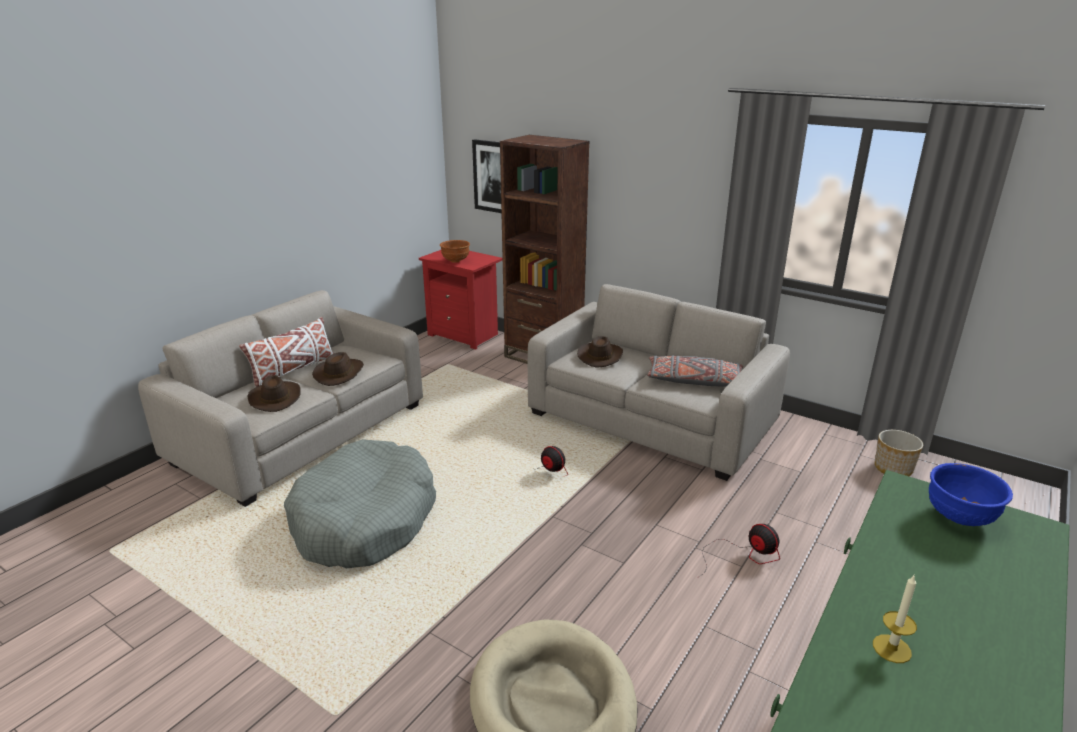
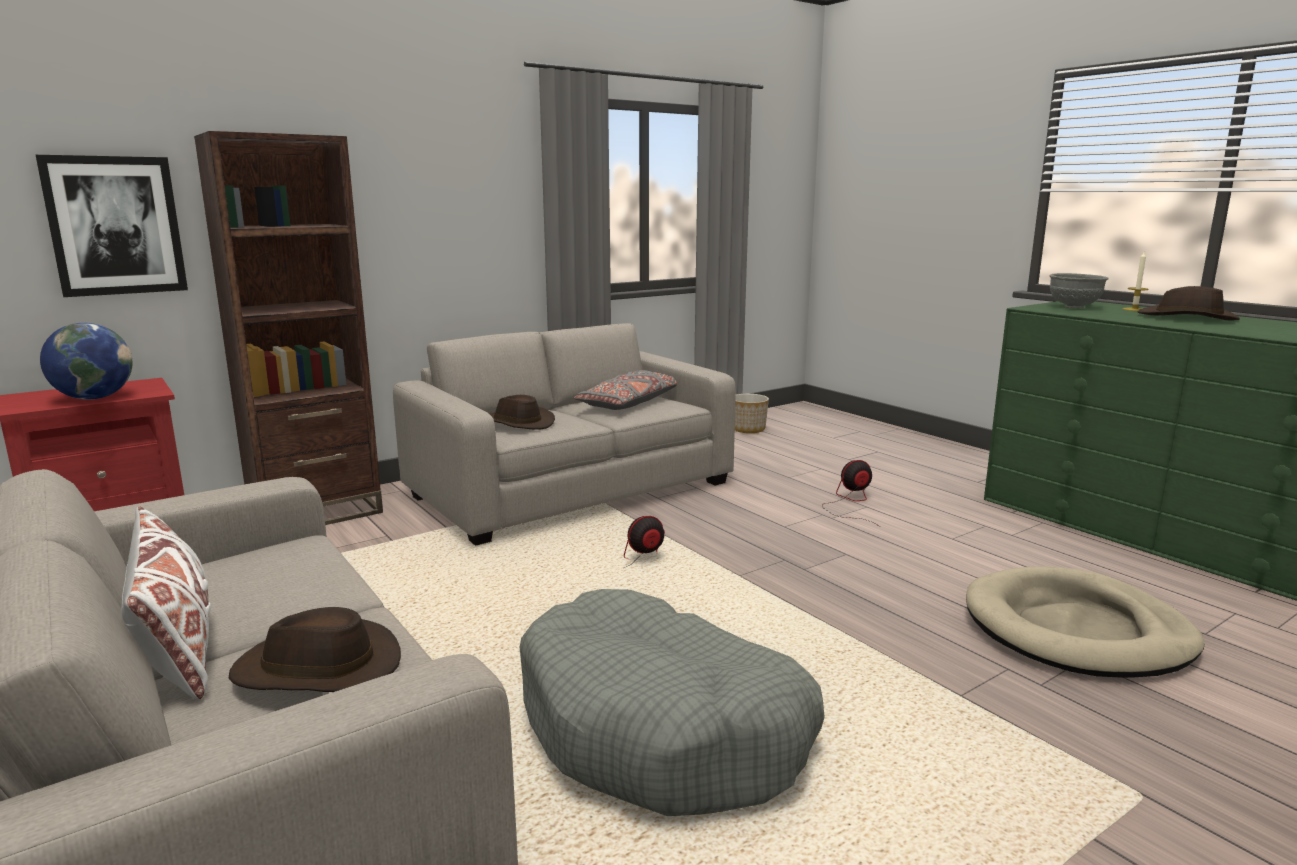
camera: 70 degrees left, 10 degrees down
brown hat [312,352,364,386] -> brown hat moved to [1138,286,1240,320]
brown bowl [440,240,470,263] -> globe [40,323,133,400]
candle [873,575,917,663] -> candle moved to [1123,252,1149,311]
blue bowl [929,463,1013,526] -> grey bowl [1050,273,1109,308]

